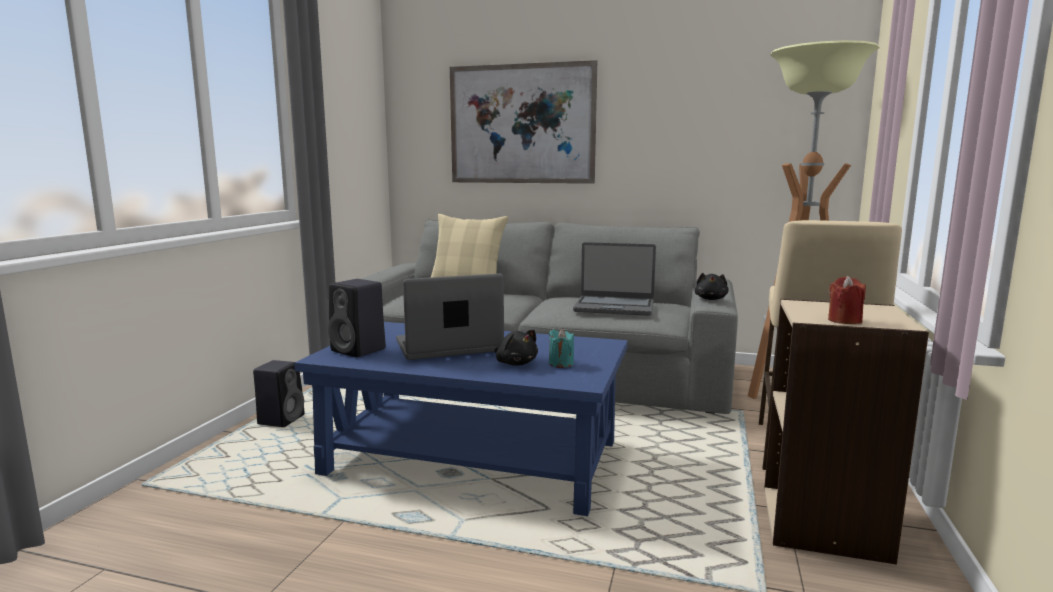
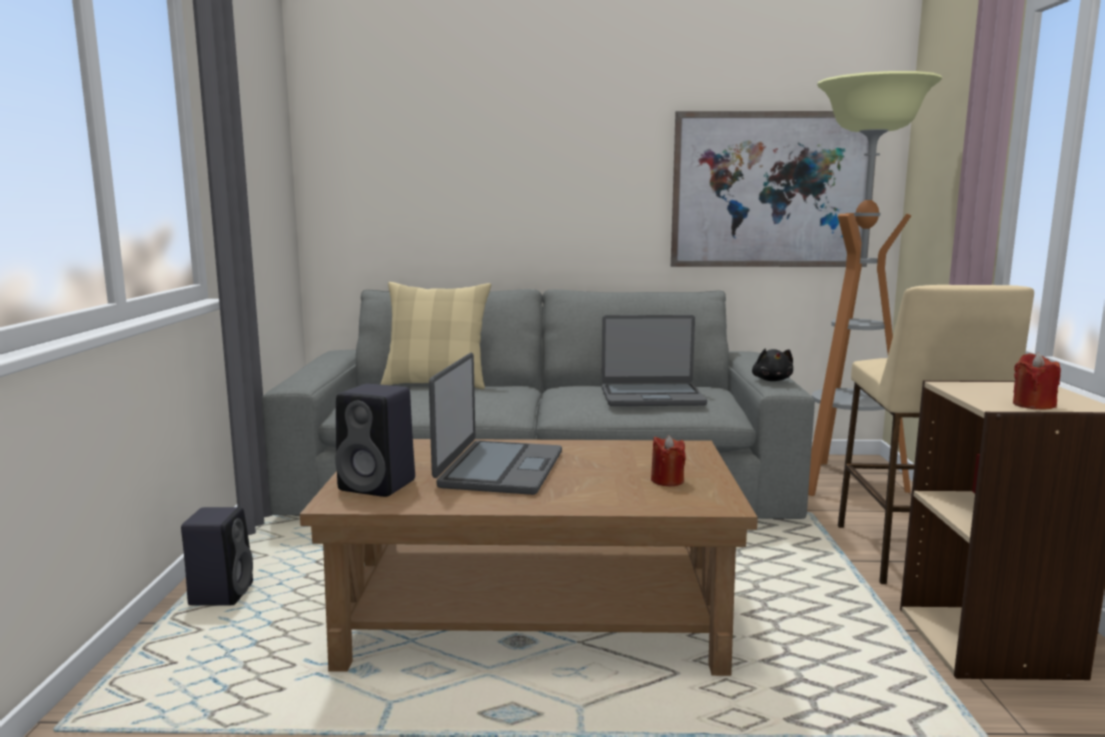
camera: 15 degrees left, 0 degrees up
blue coffee table [294,322,628,516] -> brown coffee table [300,439,758,676]
laptop [396,274,504,360] -> laptop turned 135 degrees clockwise [429,353,562,495]
picture [450,60,597,184] -> picture moved to [671,111,876,267]
black plush toy [495,329,538,366] -> none
turquoise candle [549,329,574,368] -> red candle [651,435,686,486]

